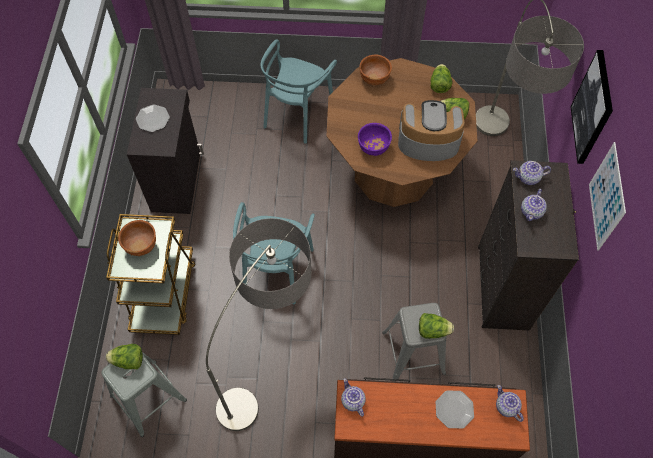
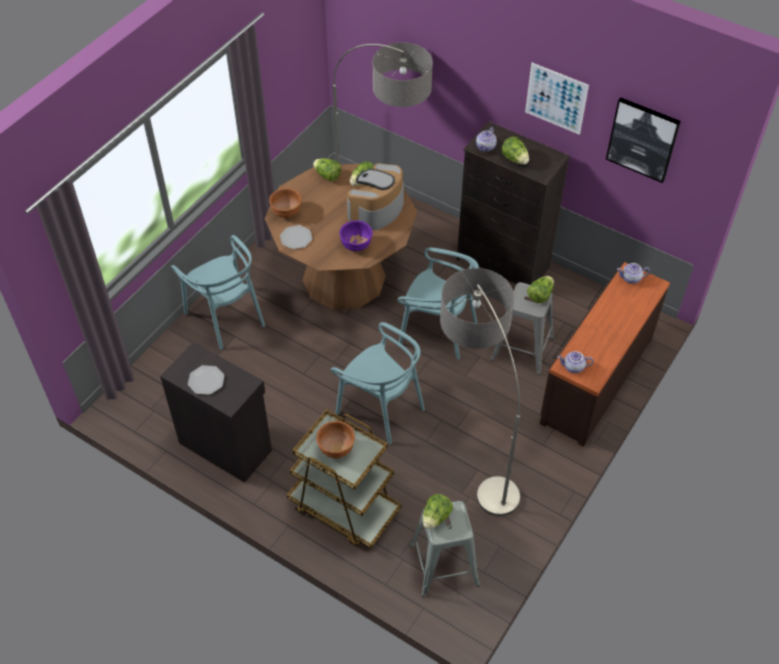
camera: 60 degrees left, 10 degrees down
plate [436,391,474,428] -> plate moved to [280,225,313,249]
teapot [521,189,547,221] -> lettuce [502,137,529,165]
picture [570,50,613,164] -> picture moved to [606,98,681,183]
none -> turquoise chair [398,248,479,360]

